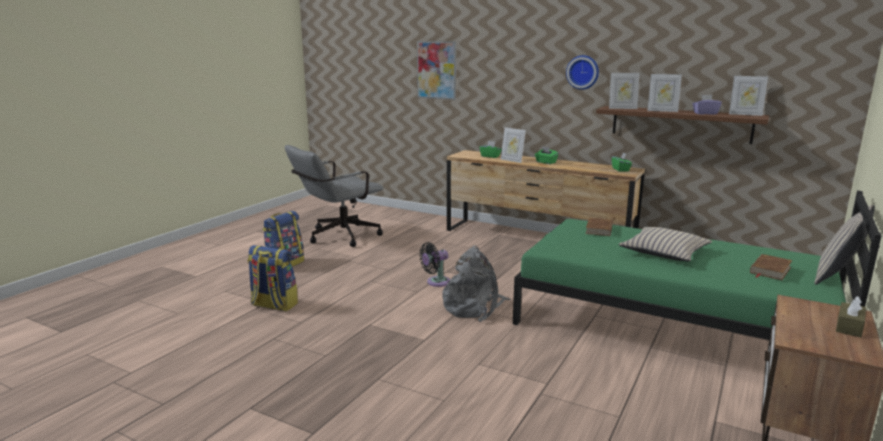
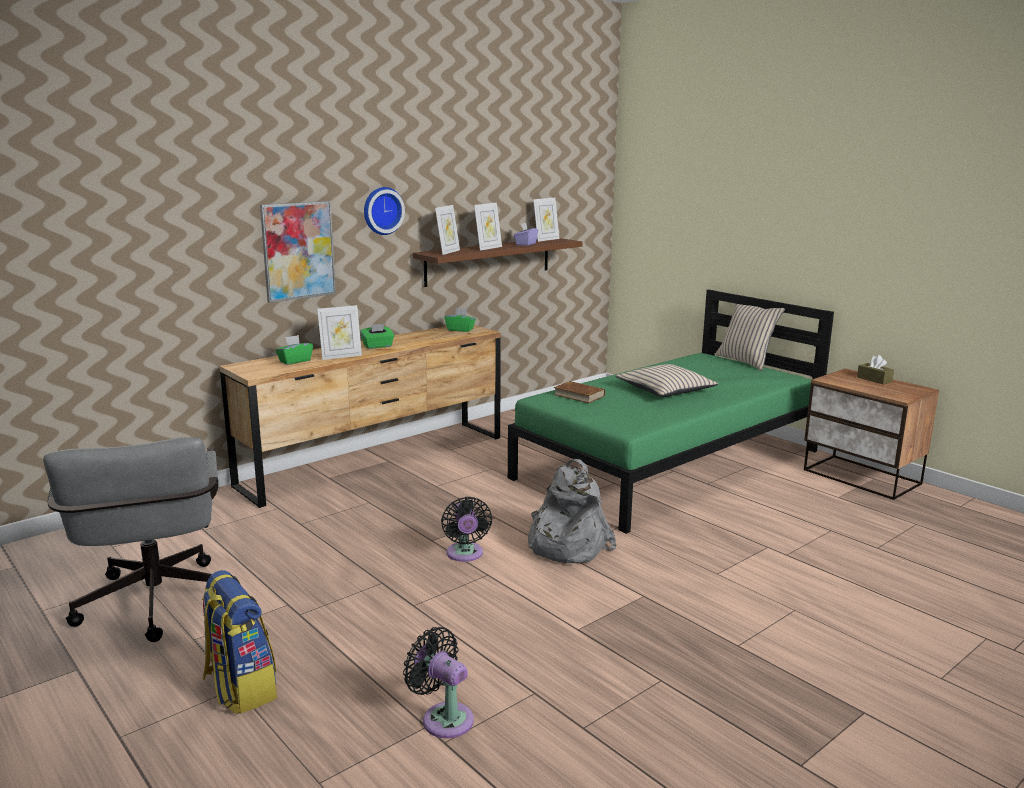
camera: 70 degrees left, 0 degrees up
backpack [247,245,298,312] -> black fan [403,627,474,738]
picture [417,41,456,100] -> picture moved to [260,201,336,303]
brown book [750,254,792,280] -> none

